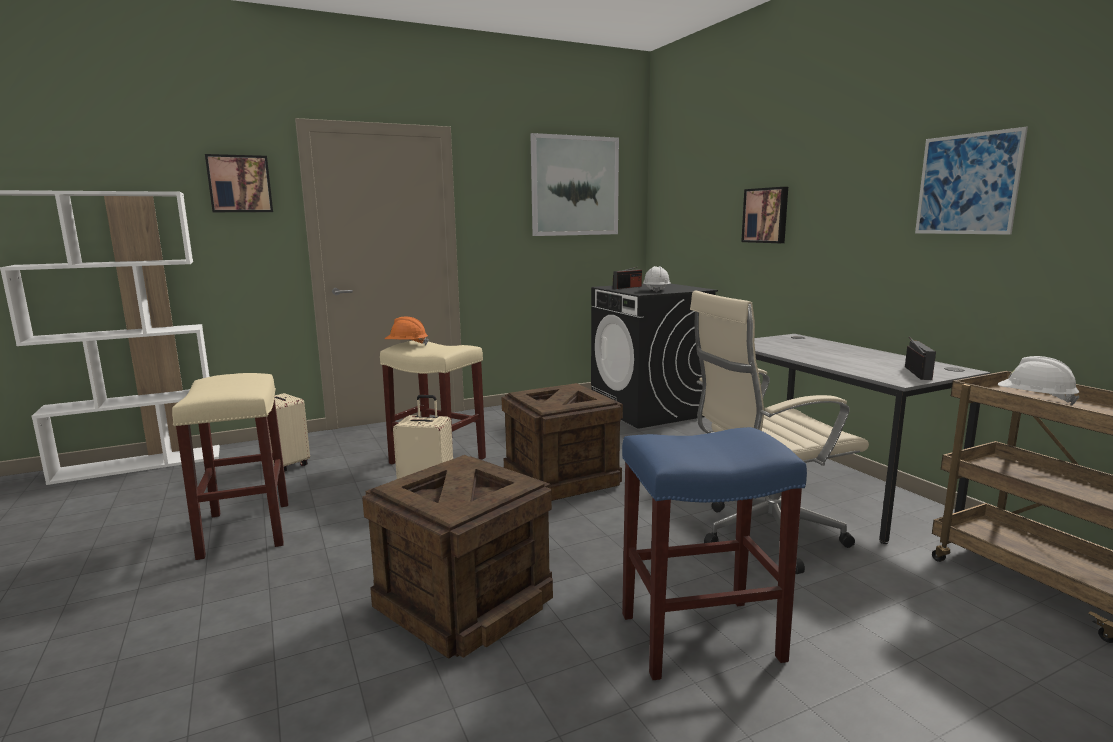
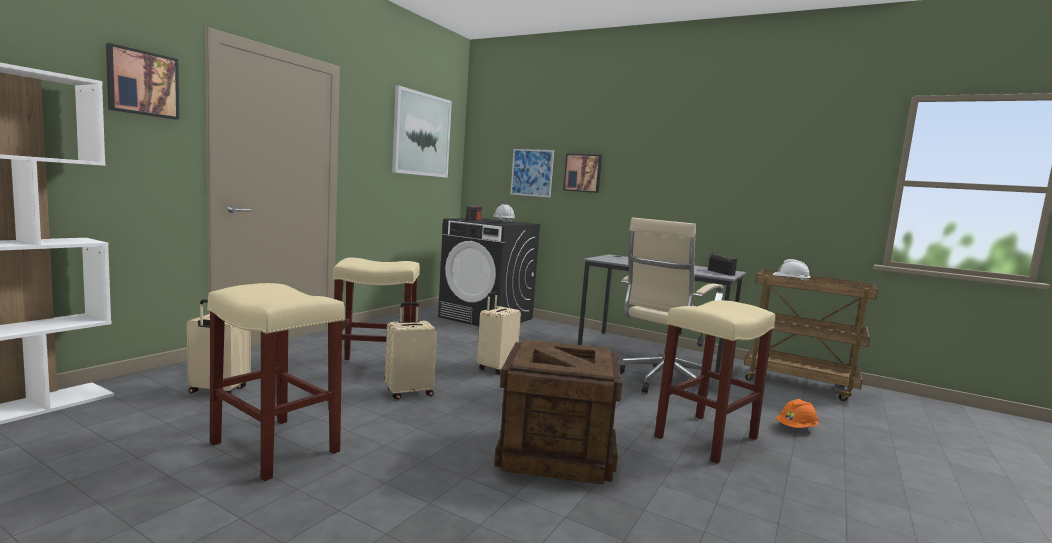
camera: 35 degrees left, 5 degrees down
orange hard hat [385,317,429,345] -> orange hard hat moved to [776,399,819,428]
crate [502,383,623,501] -> beige suitcase [477,291,521,374]
blue stool [622,427,807,680] -> beige stool [654,300,775,464]
picture [915,127,1028,235] -> picture moved to [510,149,554,197]

